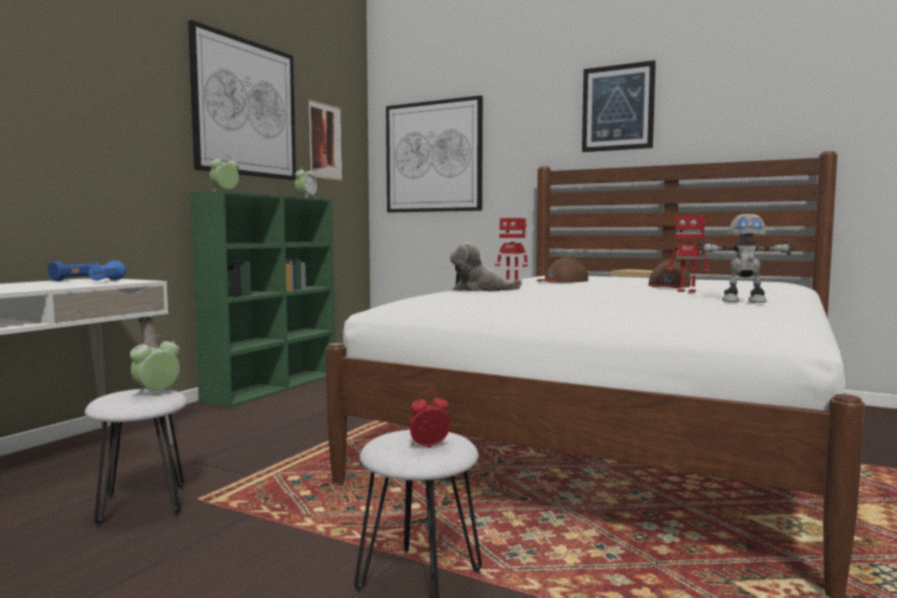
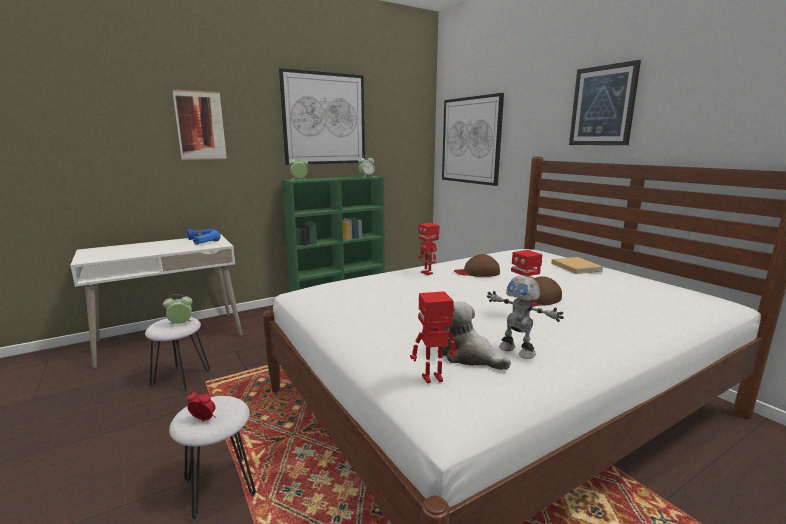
camera: 30 degrees right, 10 degrees up
picture [308,99,342,181] -> picture moved to [172,89,227,160]
plush toy [450,242,522,291] -> plush toy moved to [437,301,511,370]
none -> toy robot [410,291,456,383]

